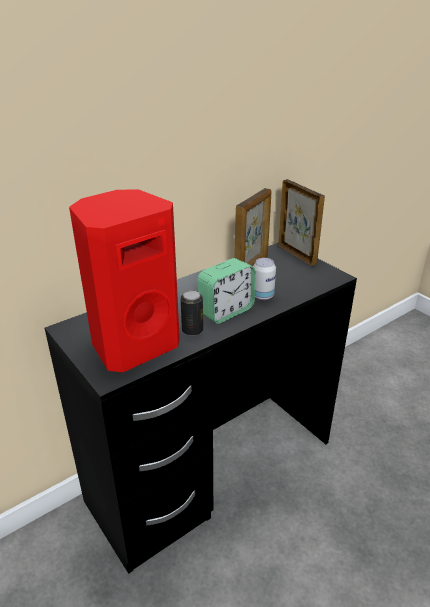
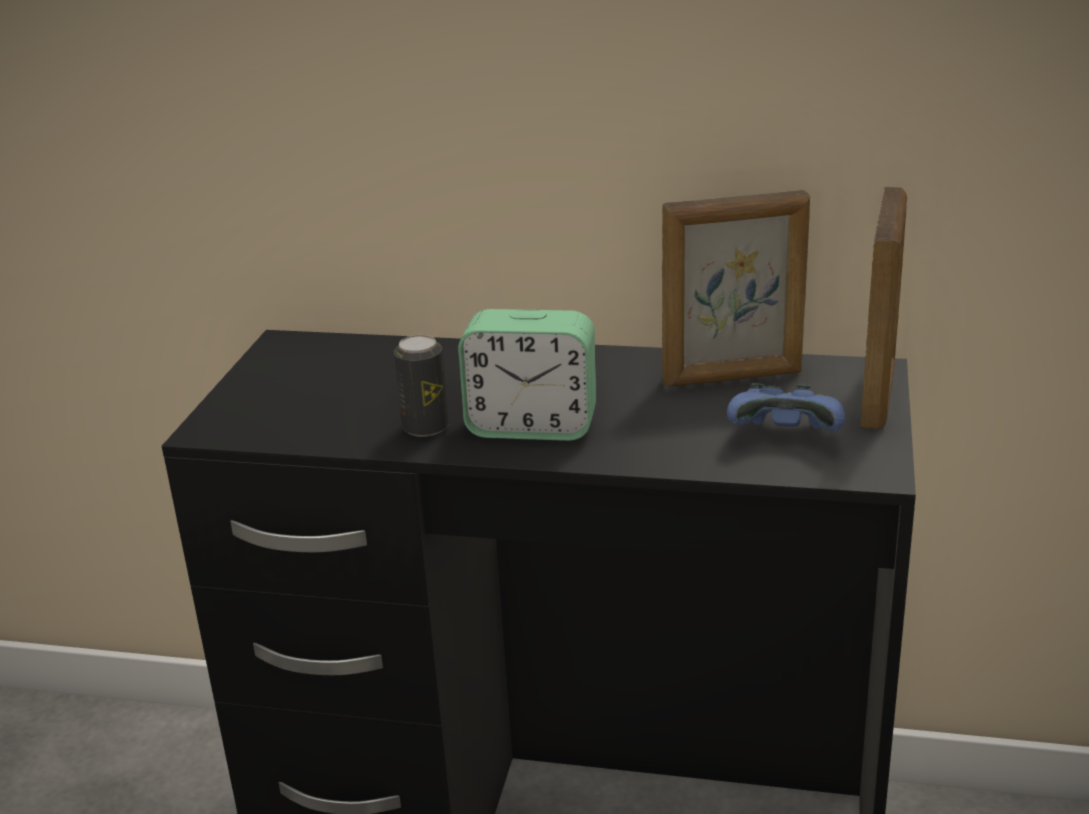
camera: 50 degrees right, 5 degrees down
red speaker [69,189,180,373] -> none
can [253,258,276,300] -> none
none -> blue game controller [727,383,845,431]

